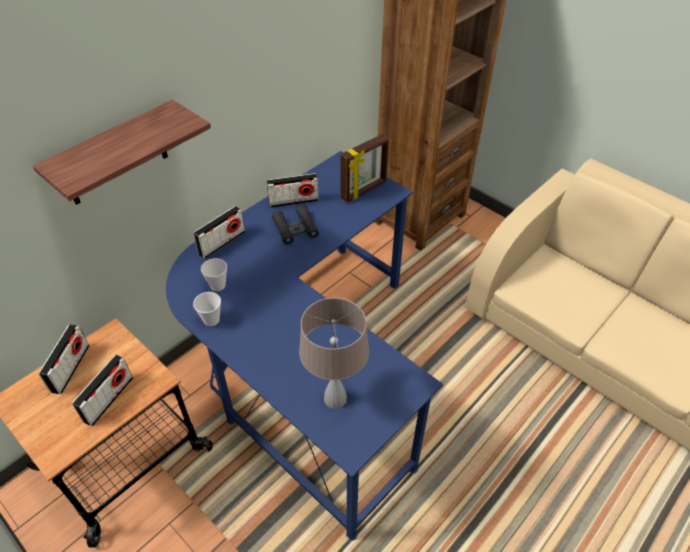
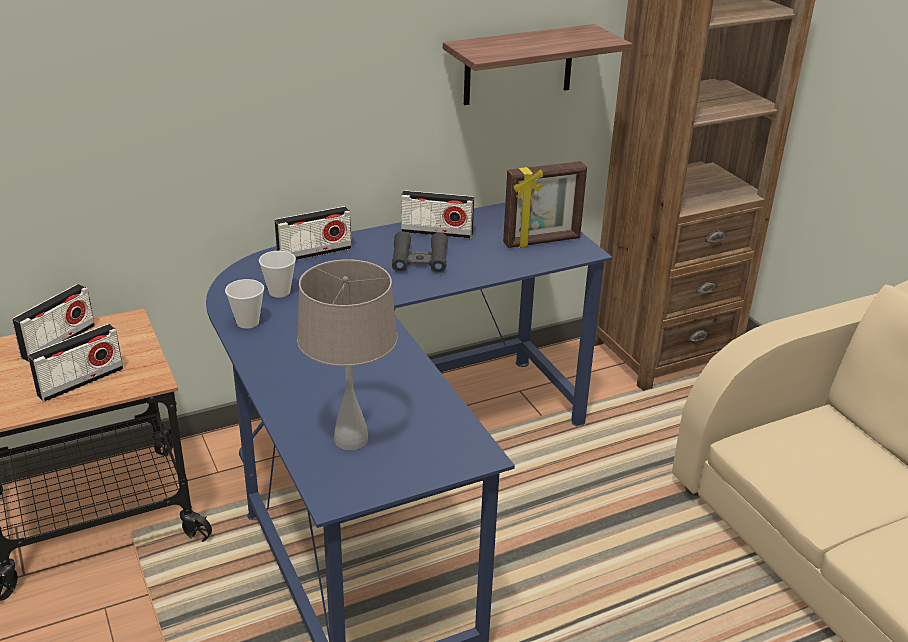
camera: 20 degrees right, 15 degrees down
shelf [33,100,211,205] -> shelf moved to [443,24,632,105]

